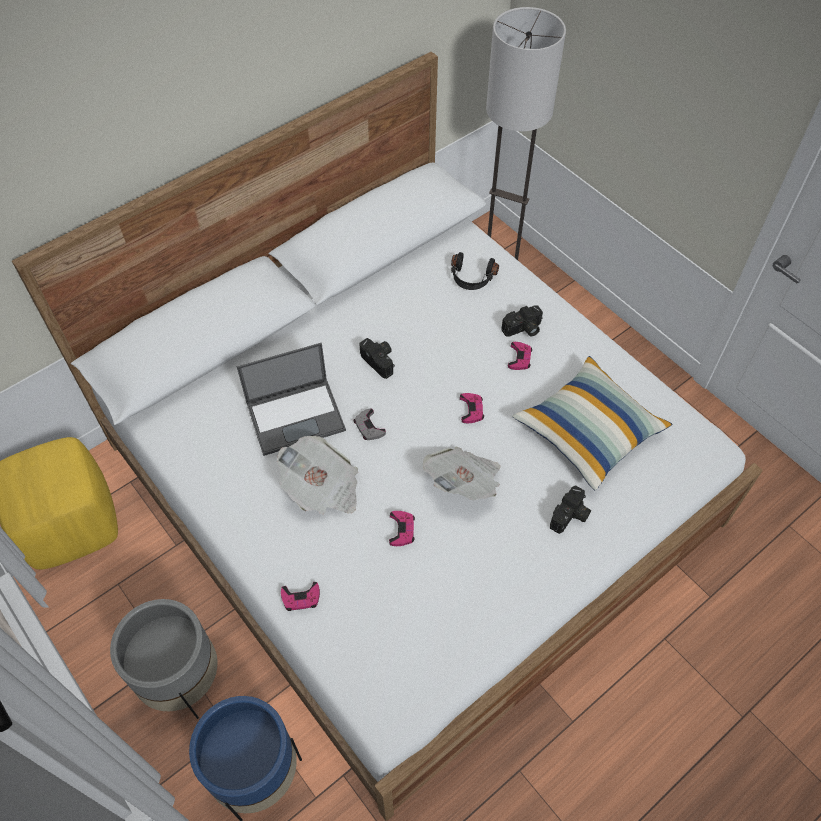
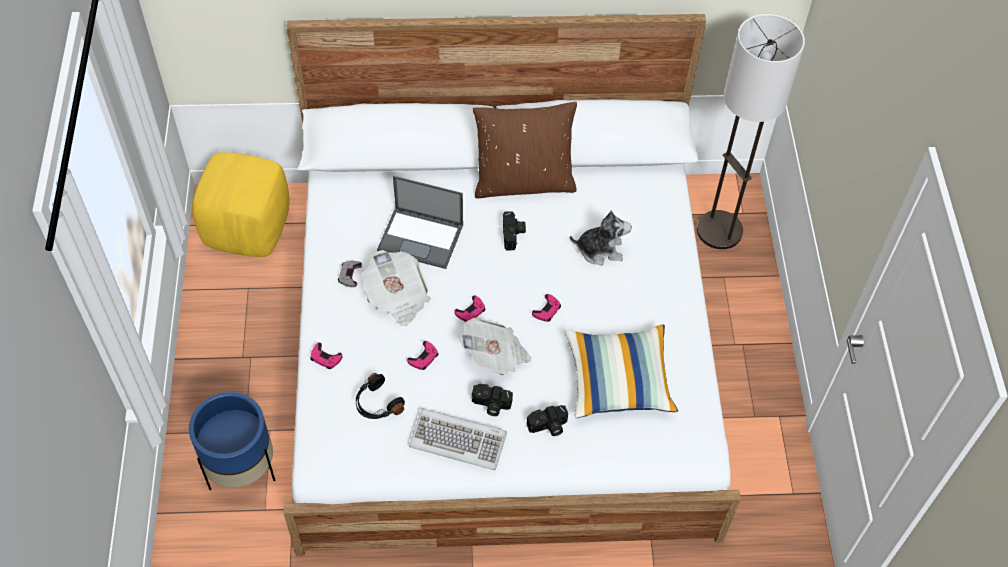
camera: 35 degrees right, 0 degrees up
grey planter [110,599,217,719] -> none
grey game controller [354,408,386,440] -> grey game controller moved to [338,261,362,287]
black headphones [451,252,499,290] -> black headphones moved to [356,373,405,419]
camera [501,306,543,337] -> camera moved to [472,384,513,416]
pink game controller [508,342,532,370] -> pink game controller moved to [455,295,486,322]
none -> keyboard [409,409,507,470]
none -> brown pillow [473,102,577,198]
none -> plush toy [570,210,632,266]

